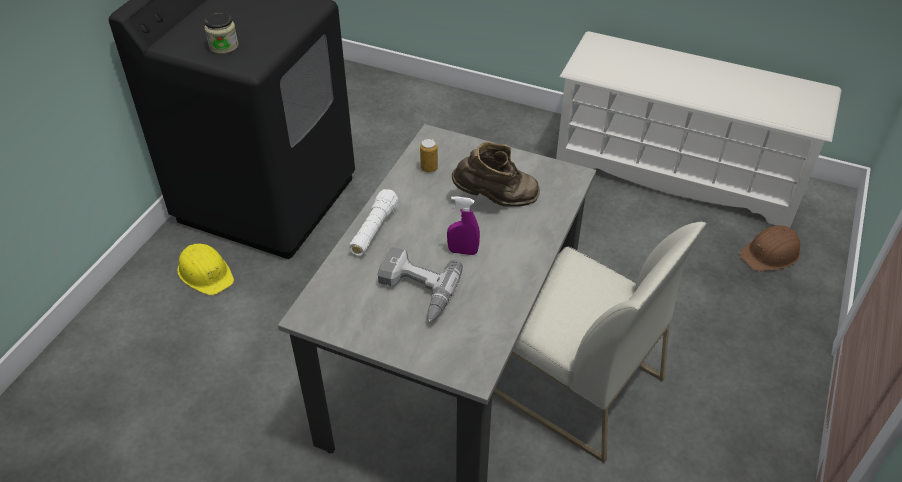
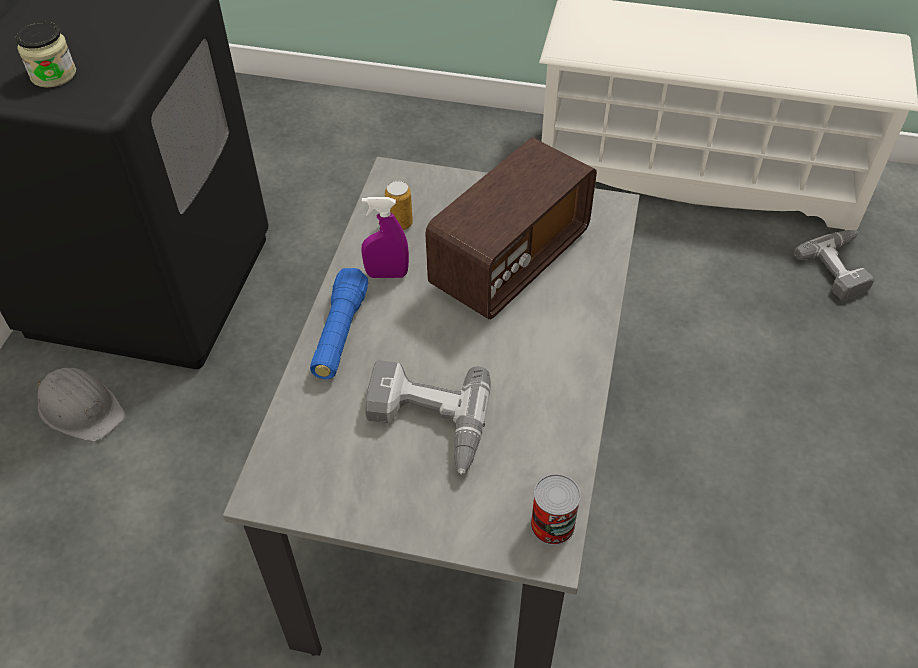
camera: 10 degrees left, 5 degrees up
yellow hard hat [177,243,234,295] -> grey hard hat [38,368,125,442]
white flashlight [349,189,399,256] -> blue flashlight [310,268,368,379]
purple spray bottle [447,196,480,255] -> purple spray bottle moved to [361,197,409,278]
brown boot [452,142,540,207] -> radio [425,137,597,319]
white chair [493,222,707,463] -> none
brown hard hat [740,226,800,271] -> power drill [794,230,875,300]
none -> can [531,474,581,545]

